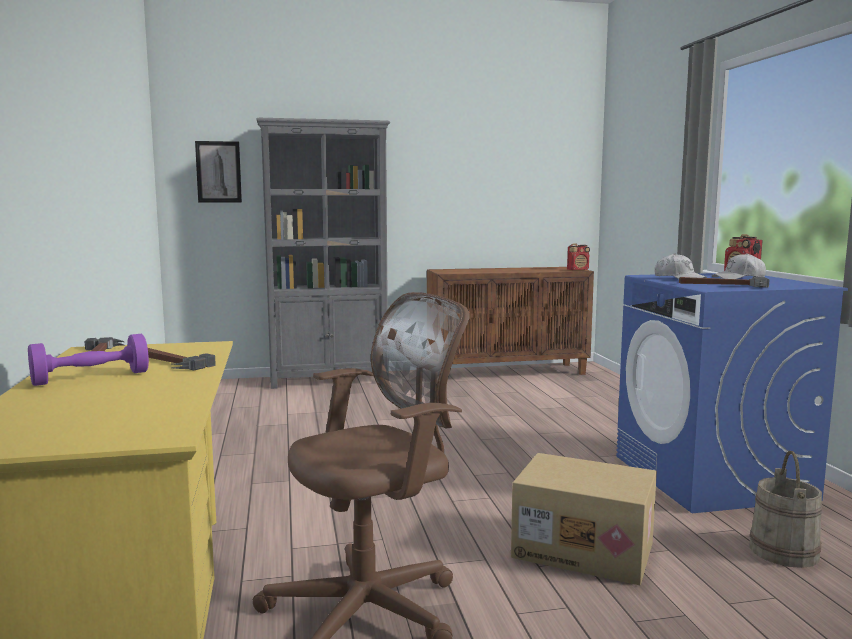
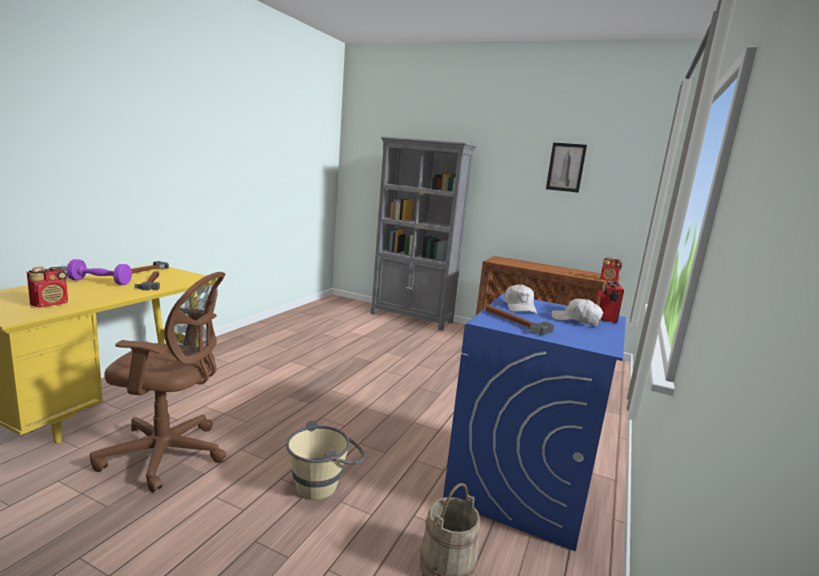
camera: 35 degrees right, 5 degrees up
picture [195,141,242,203] -> picture moved to [546,143,587,193]
cardboard box [511,453,657,585] -> beige bucket [286,420,365,500]
none -> radio [27,266,68,308]

